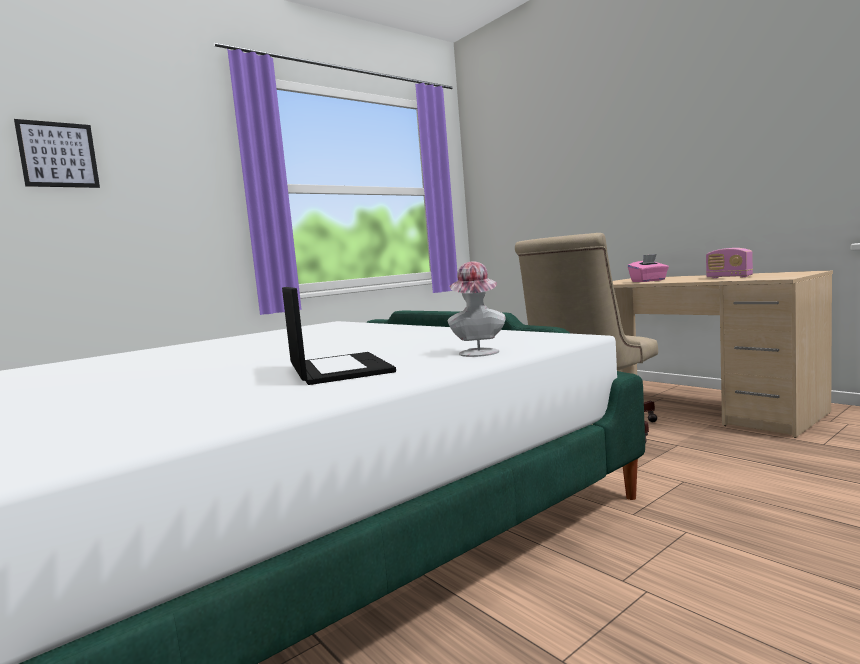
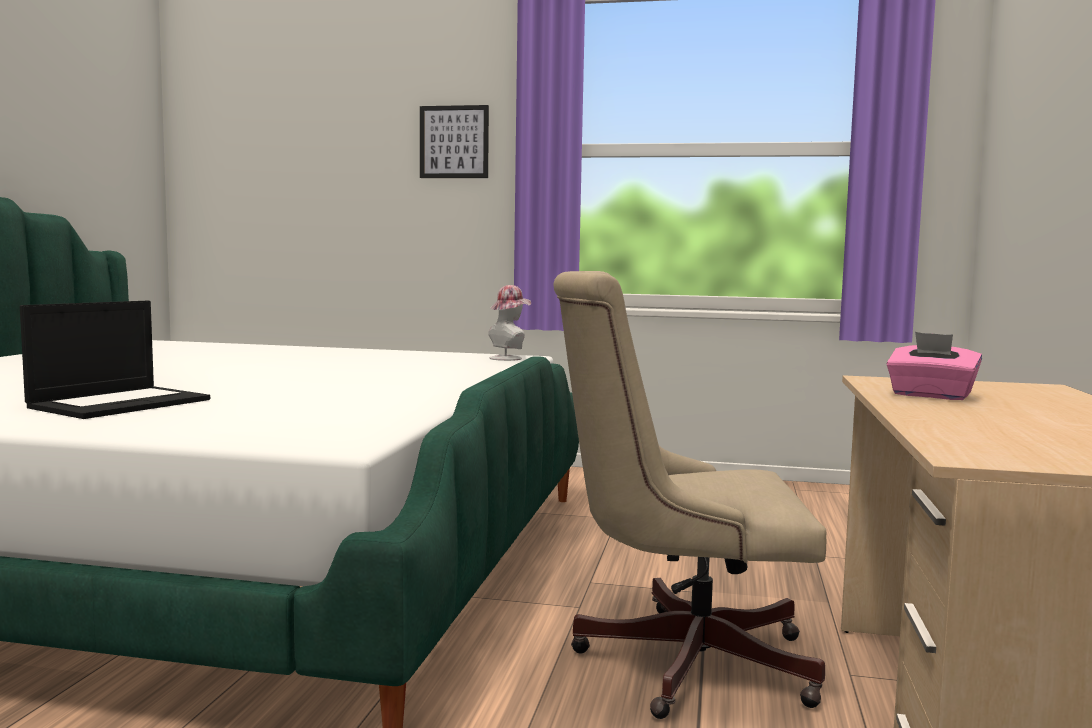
camera: 50 degrees right, 0 degrees up
picture [14,119,100,188] -> picture moved to [420,105,489,178]
hat [448,261,506,357] -> hat moved to [488,285,531,361]
radio [706,248,753,278] -> none

